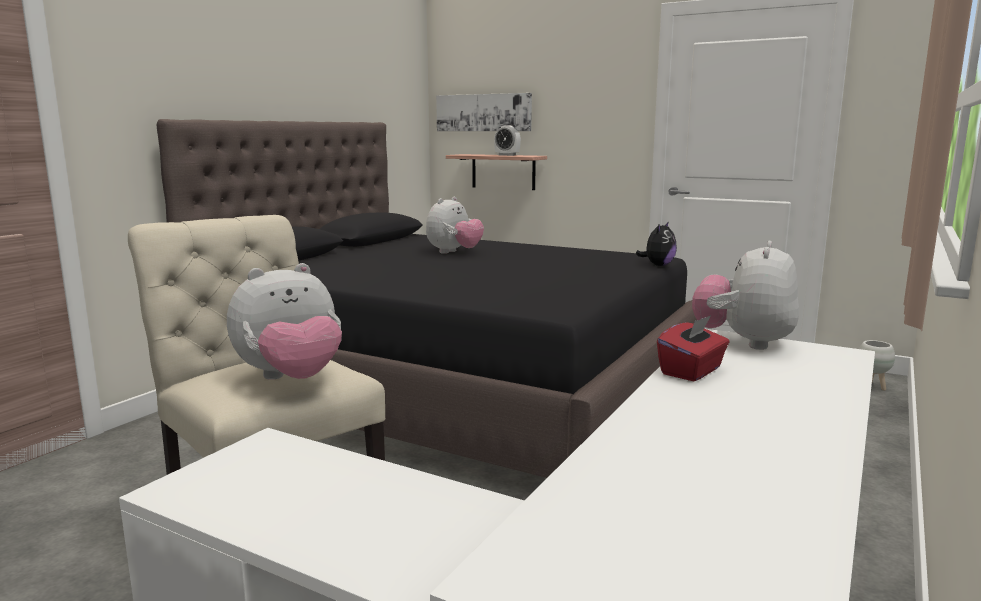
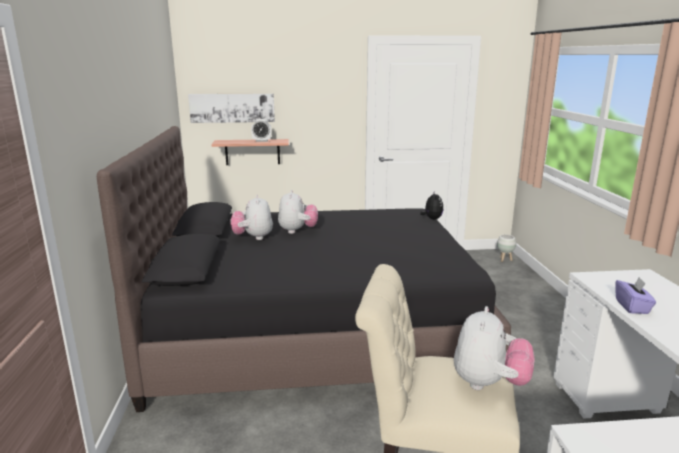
camera: 35 degrees left, 5 degrees up
red tissue box [657,315,729,382] -> purple tissue box [615,277,656,314]
plush toy [692,241,799,350] -> plush toy moved to [230,195,273,240]

